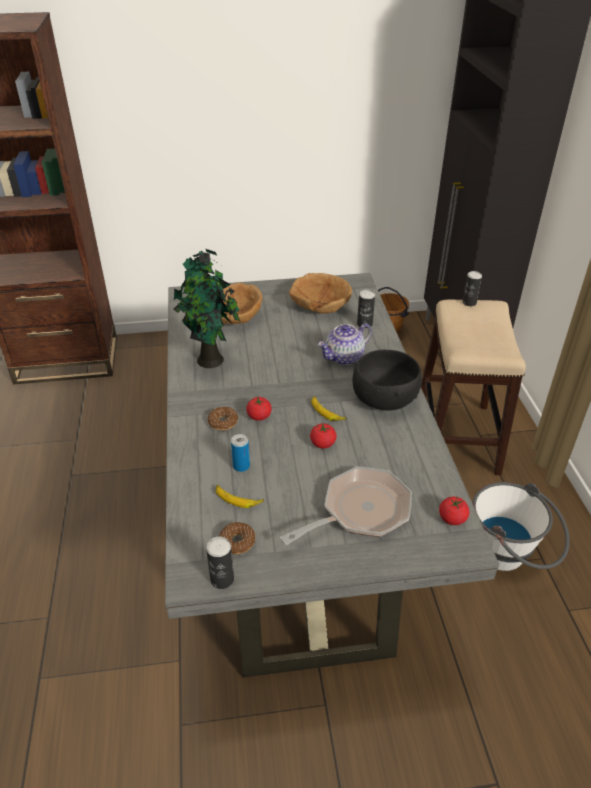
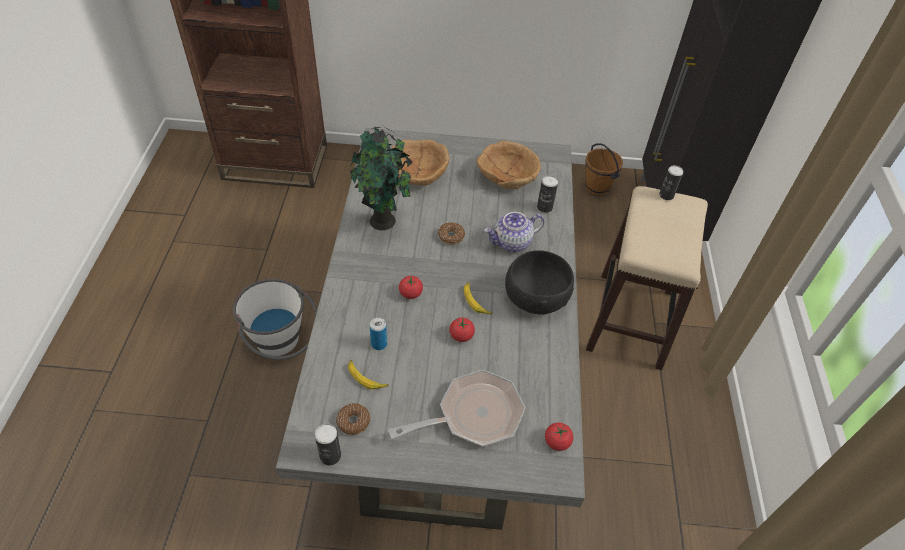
camera: 10 degrees right, 10 degrees up
donut [207,407,238,431] -> donut moved to [438,222,465,245]
white bucket [472,482,570,571] -> white bucket moved to [233,279,317,360]

